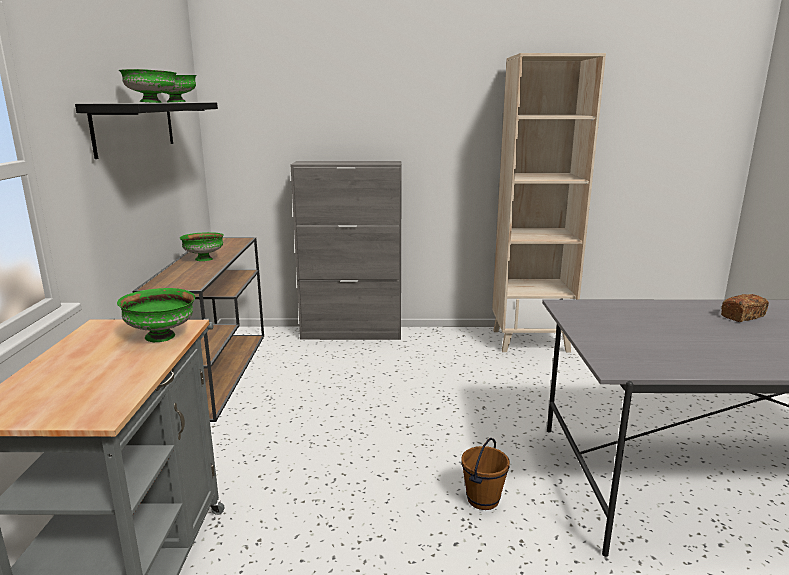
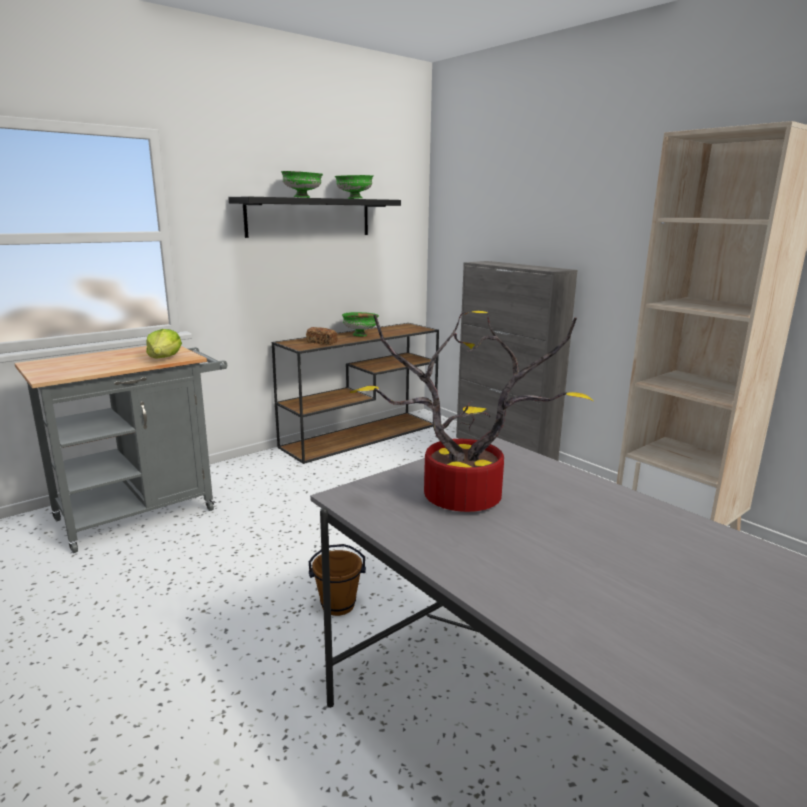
camera: 50 degrees right, 0 degrees up
green bowl [117,288,195,342] -> lettuce [146,329,182,359]
bread [721,294,769,322] -> bread moved to [306,327,337,345]
none -> potted plant [350,310,593,512]

